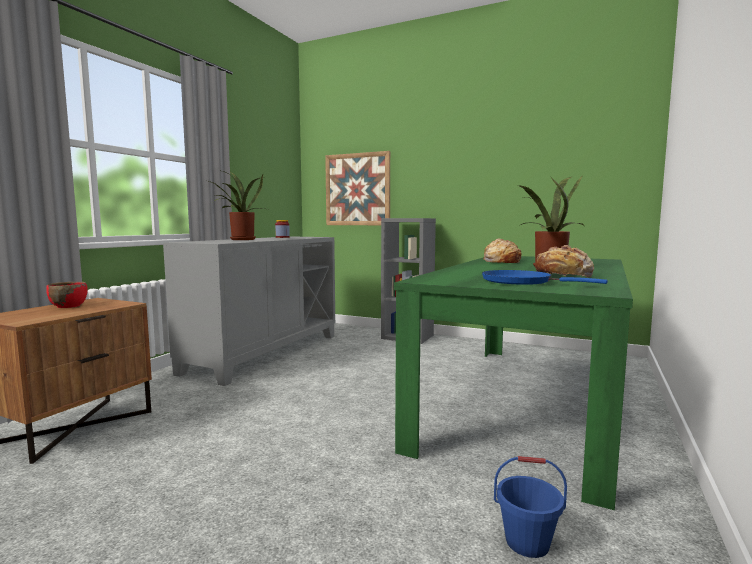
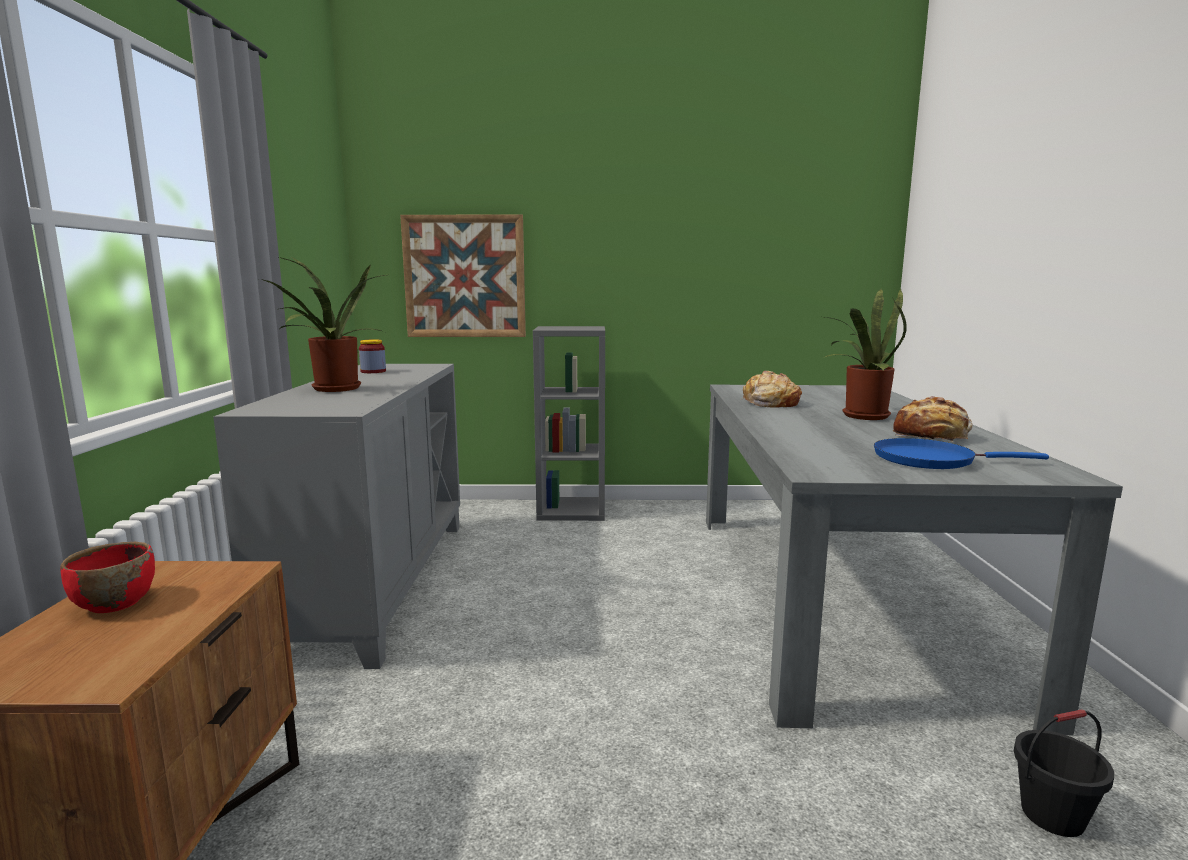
camera: 25 degrees left, 5 degrees up
green dining table [394,256,633,510] -> grey dining table [706,385,1123,735]
blue bucket [494,456,567,558] -> black bucket [1014,709,1114,837]

